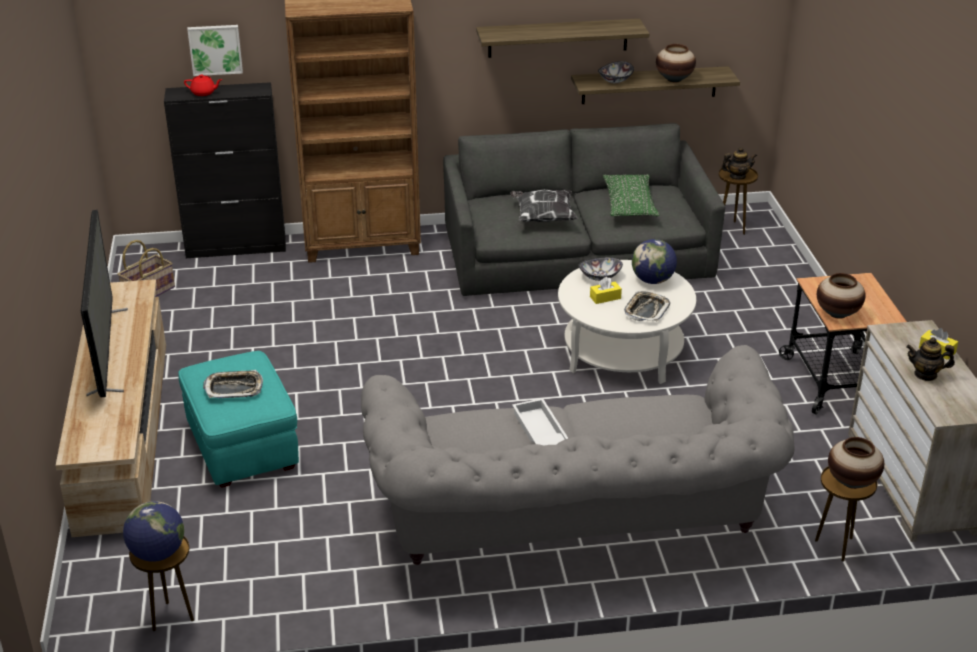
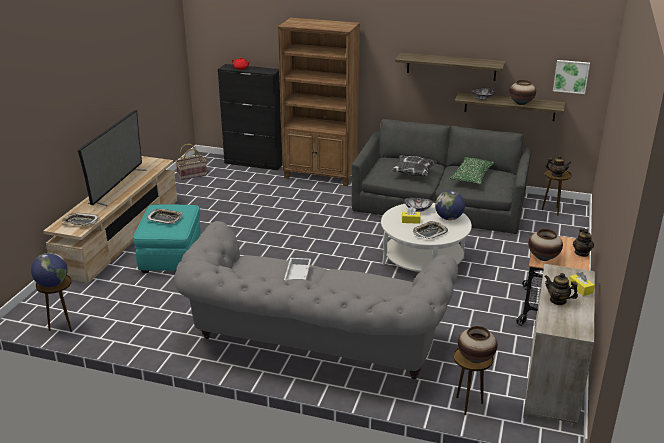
camera: 25 degrees right, 5 degrees down
picture [187,25,243,76] -> picture moved to [553,60,590,94]
none -> tray [62,213,98,226]
none -> teapot [573,228,594,257]

